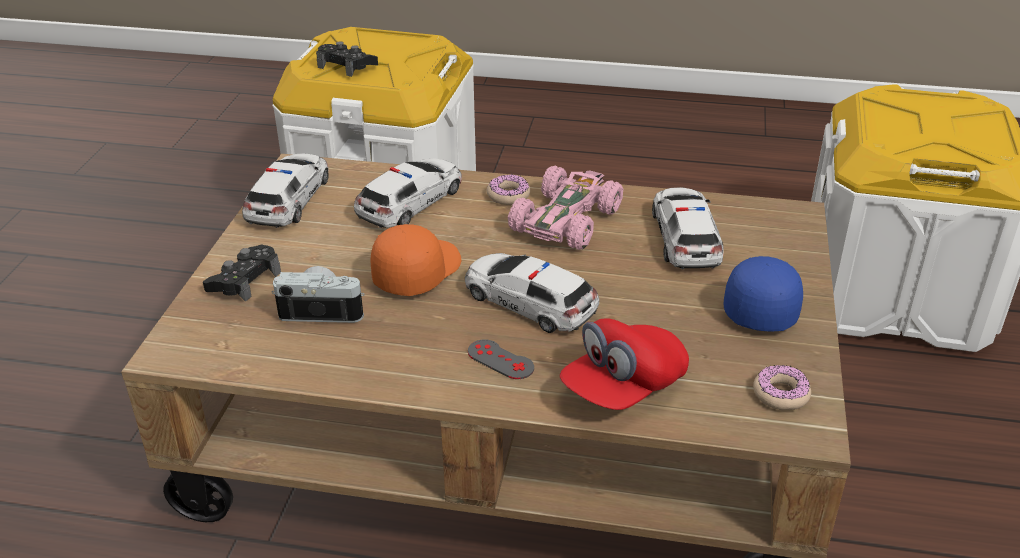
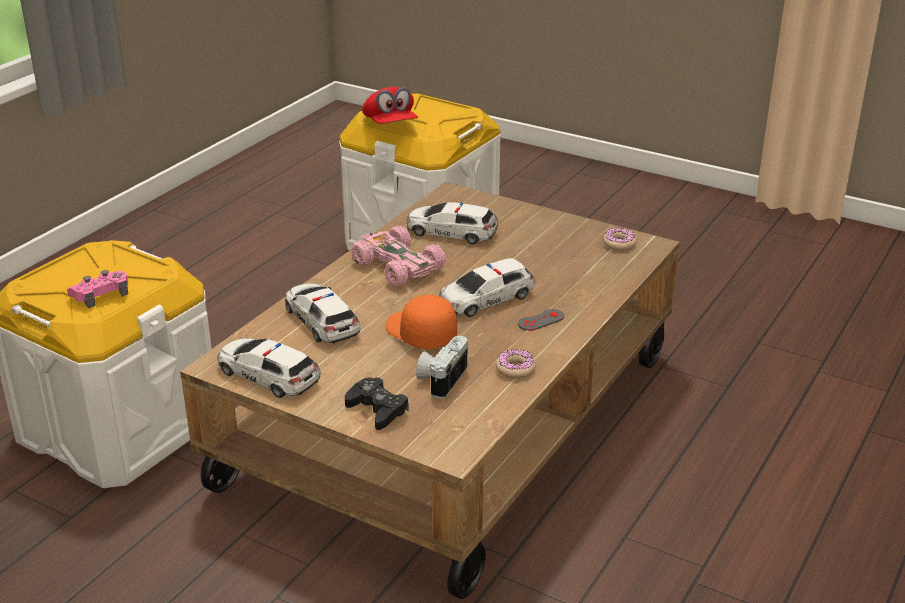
camera: 70 degrees left, 5 degrees down
black game controller [316,41,378,77] -> pink game controller [67,270,128,308]
donut [487,175,530,205] -> donut moved to [496,349,536,378]
red cap [560,318,689,410] -> red cap moved to [362,87,418,124]
blue cap [724,256,803,331] -> none

